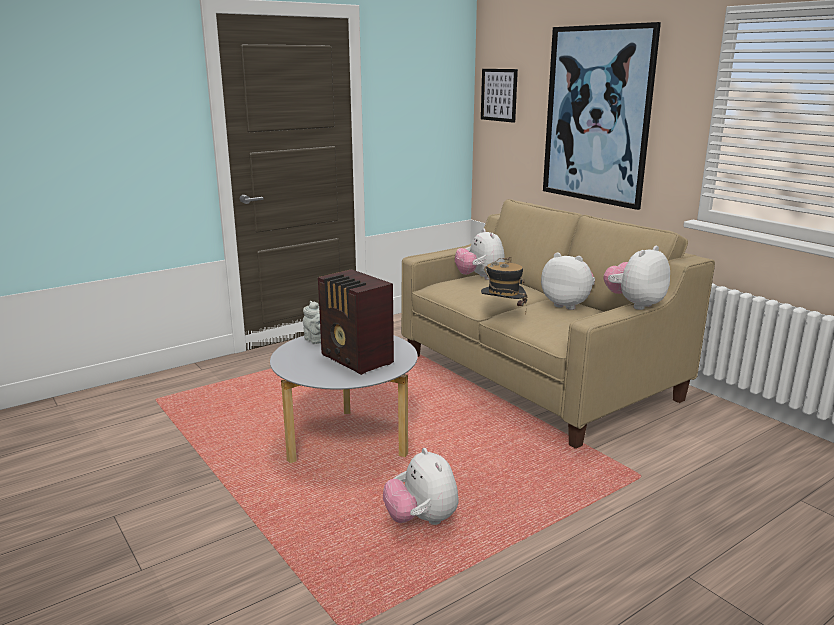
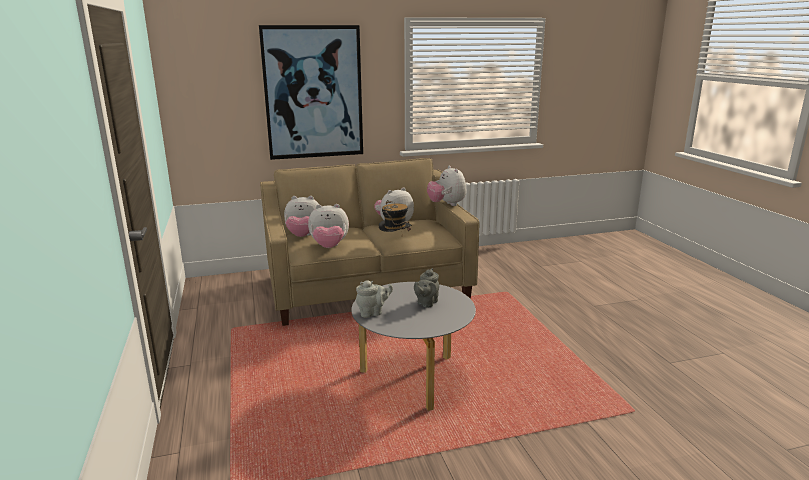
camera: 70 degrees left, 0 degrees up
radio [318,269,394,375] -> grey teapot [414,268,439,307]
plush toy [383,448,458,525] -> plush toy moved to [308,204,349,248]
picture [481,69,518,123] -> none

